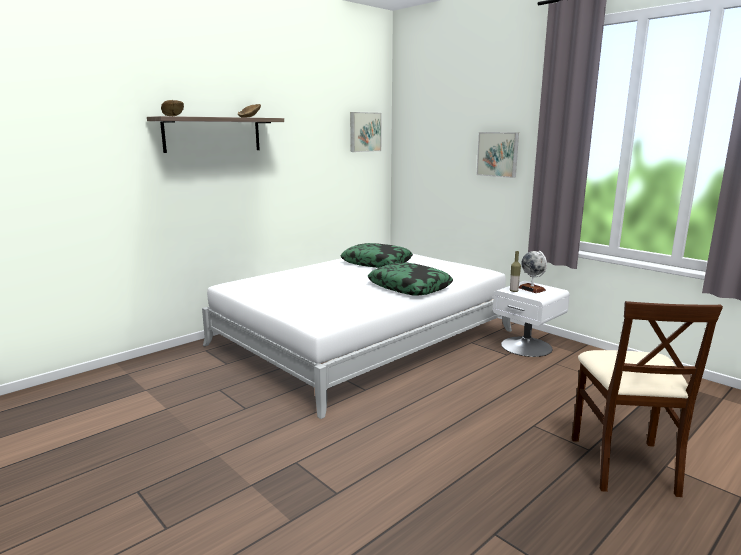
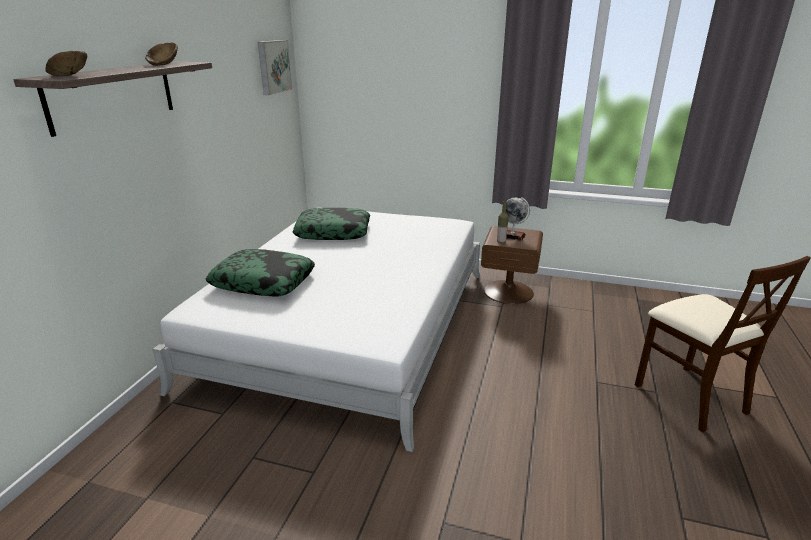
camera: 30 degrees left, 10 degrees up
pillow [368,262,453,296] -> pillow moved to [205,249,315,297]
picture [477,132,519,178] -> none
white nightstand [493,281,570,357] -> brown nightstand [481,226,543,304]

